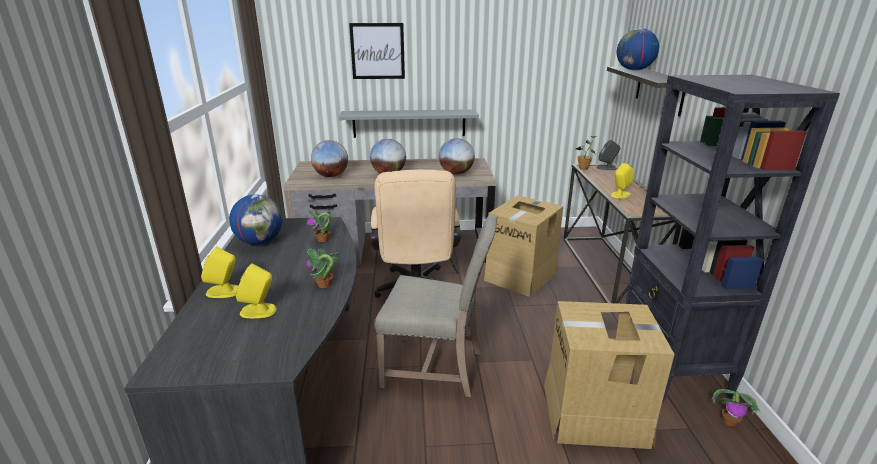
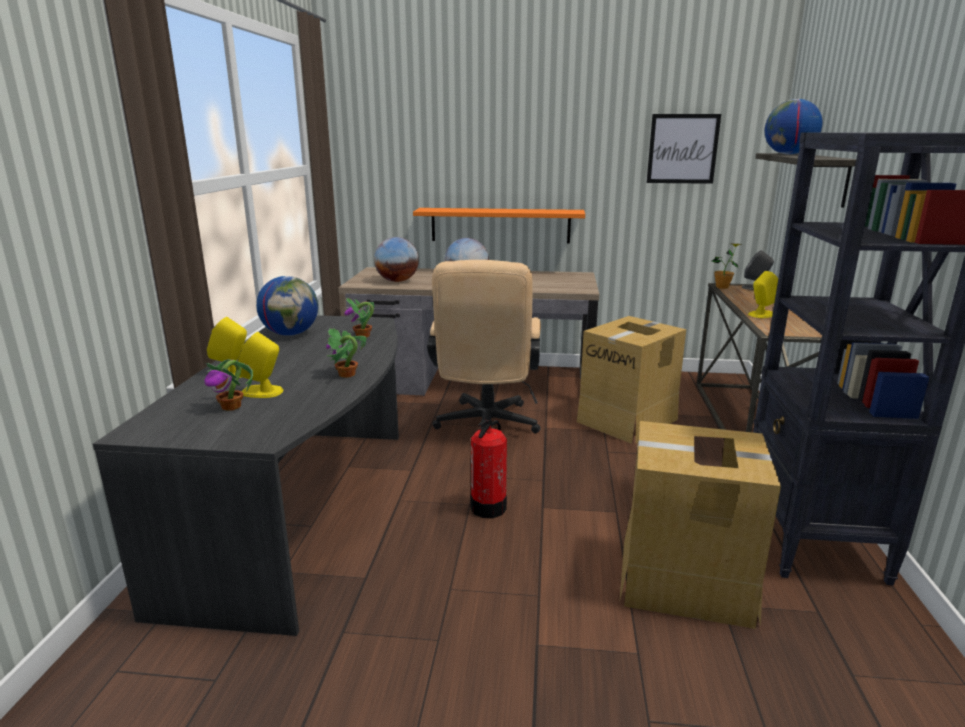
camera: 10 degrees right, 5 degrees down
grey shelf [339,109,479,138] -> orange shelf [413,208,585,244]
picture [349,23,405,79] -> picture moved to [646,114,721,184]
beige chair [374,214,498,397] -> fire extinguisher [471,420,507,518]
globe [439,138,475,175] -> none
potted plant [712,389,760,426] -> potted plant moved to [204,359,253,411]

